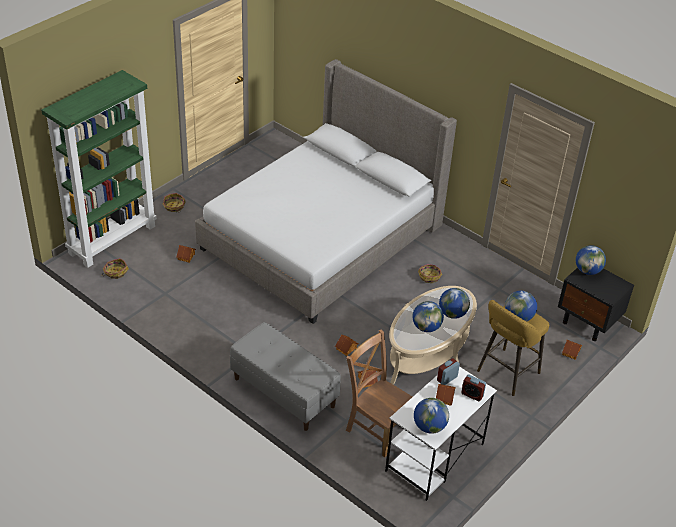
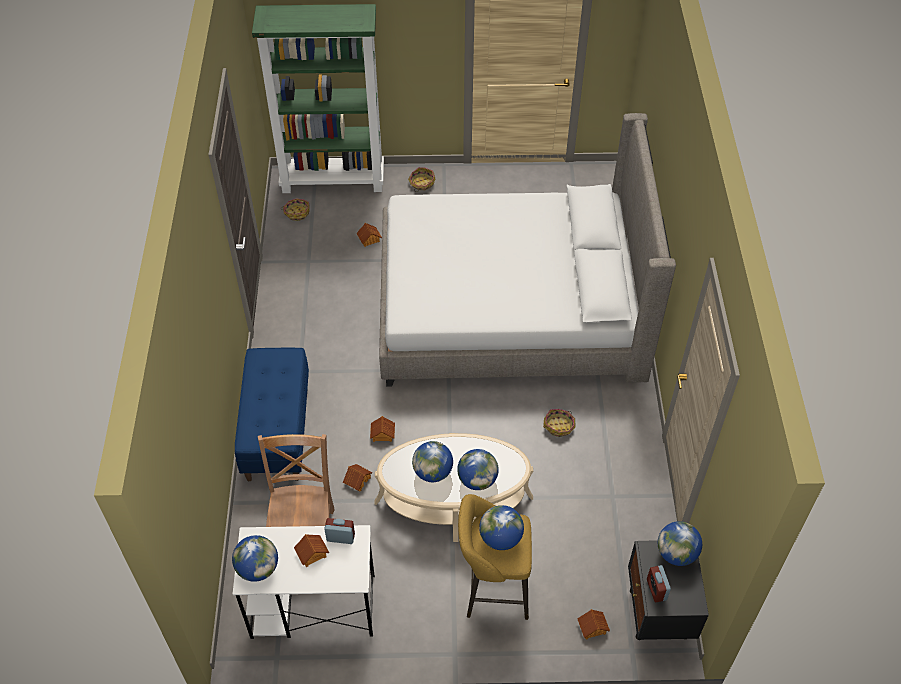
camera: 50 degrees right, 10 degrees up
grey bench [230,322,341,431] -> blue bench [235,348,309,481]
alarm clock [461,375,486,402] -> alarm clock moved to [647,565,671,602]

